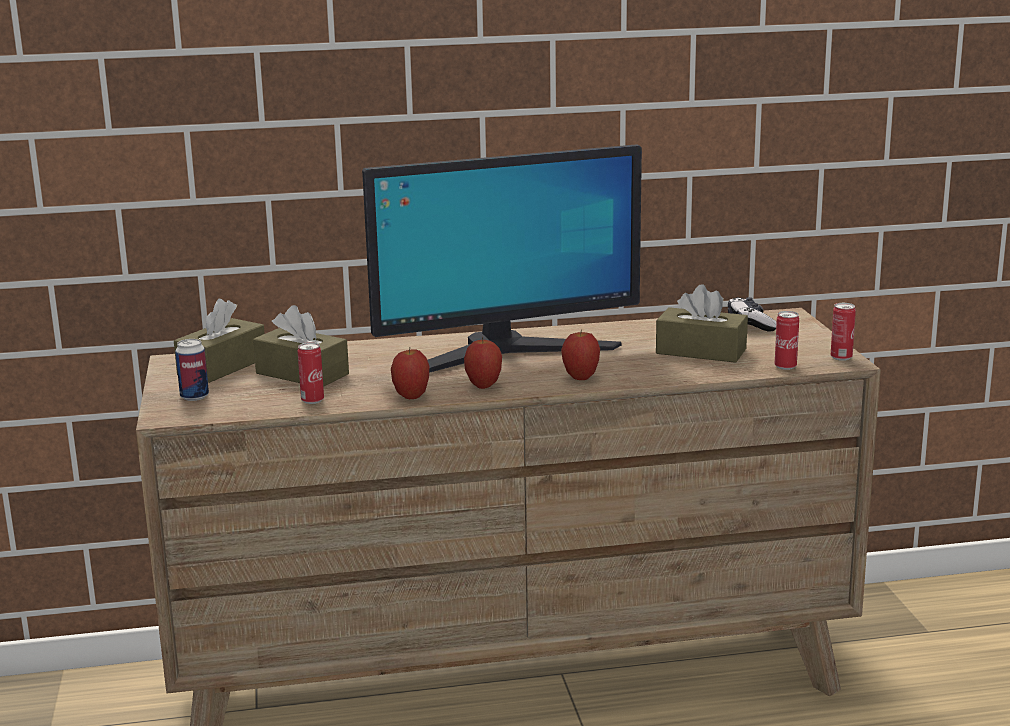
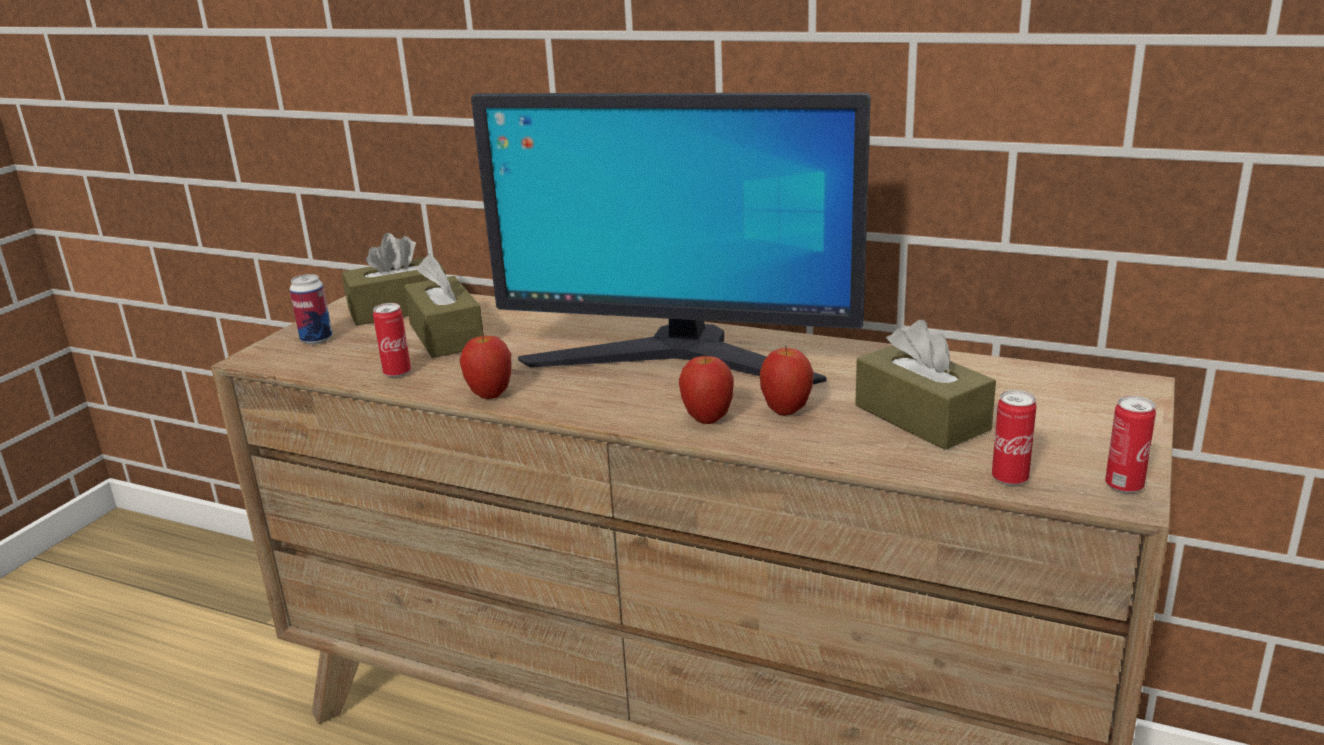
camera: 35 degrees right, 5 degrees up
apple [464,337,502,389] -> apple moved to [759,346,814,416]
game controller [728,297,777,331] -> none

